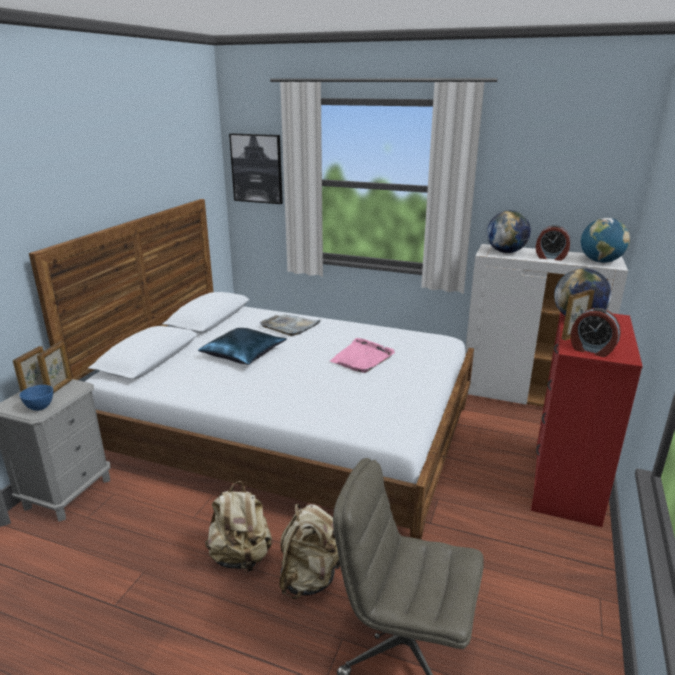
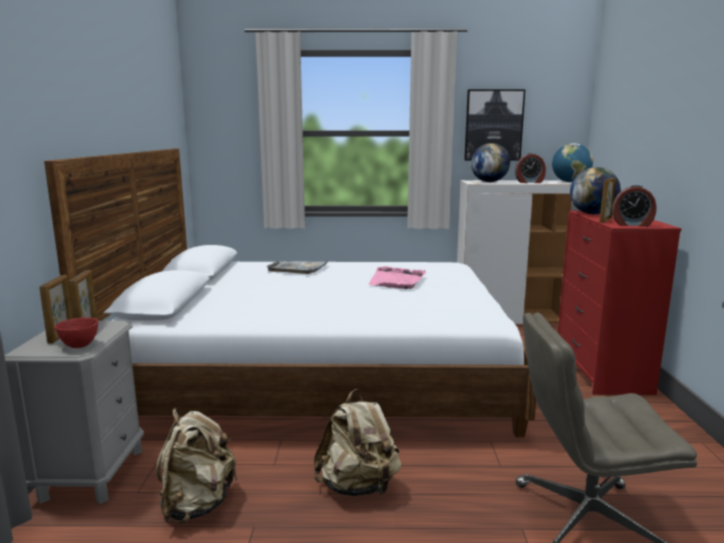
camera: 20 degrees left, 10 degrees down
blue bowl [19,385,53,411] -> red bowl [55,317,98,348]
blue pillow [198,328,287,365] -> none
picture [229,133,283,204] -> picture moved to [464,89,525,161]
beige backpack [279,504,340,599] -> beige backpack moved to [156,408,237,524]

